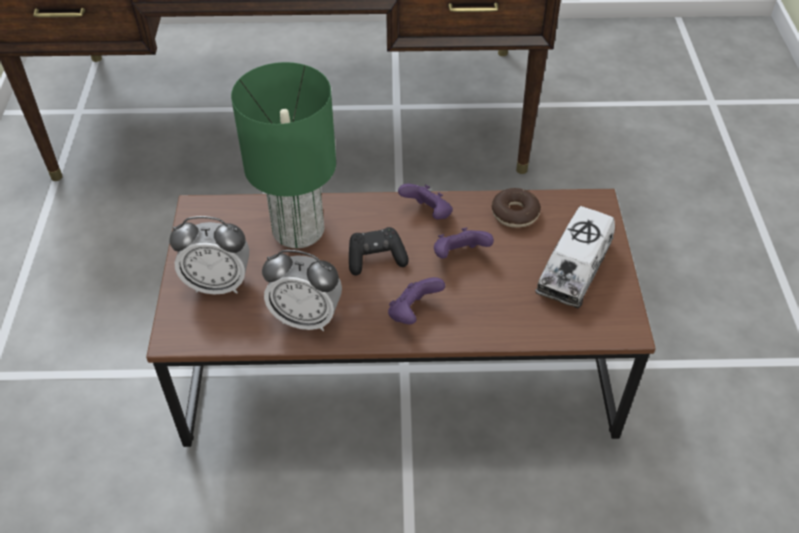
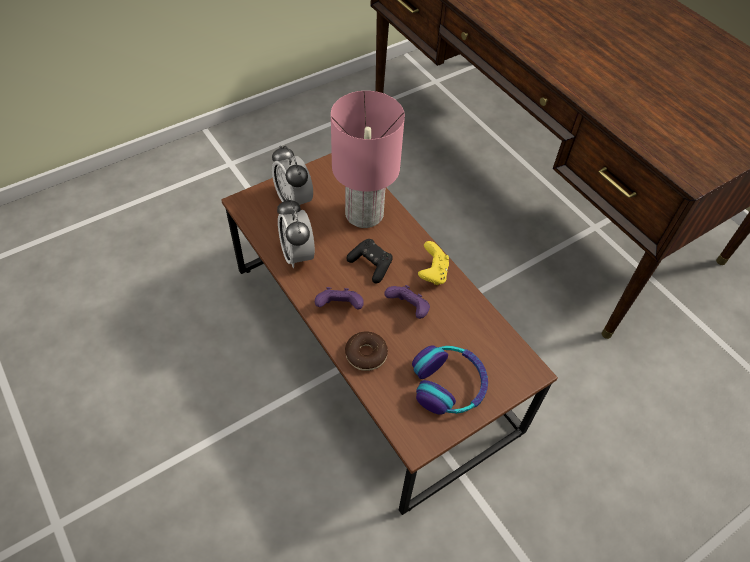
camera: 55 degrees right, 5 degrees up
green table lamp [231,62,336,248] -> pink table lamp [331,91,405,228]
purple game controller [398,184,453,219] -> yellow game controller [418,241,449,285]
donut [491,188,541,228] -> donut moved to [345,331,388,371]
toy truck [535,206,615,308] -> headphones [412,345,488,415]

